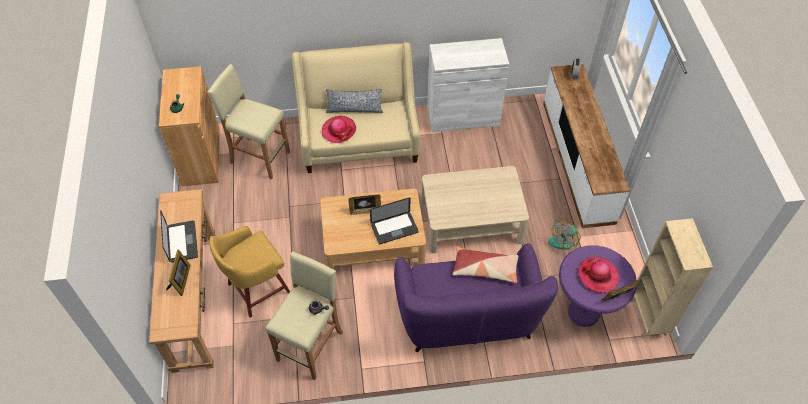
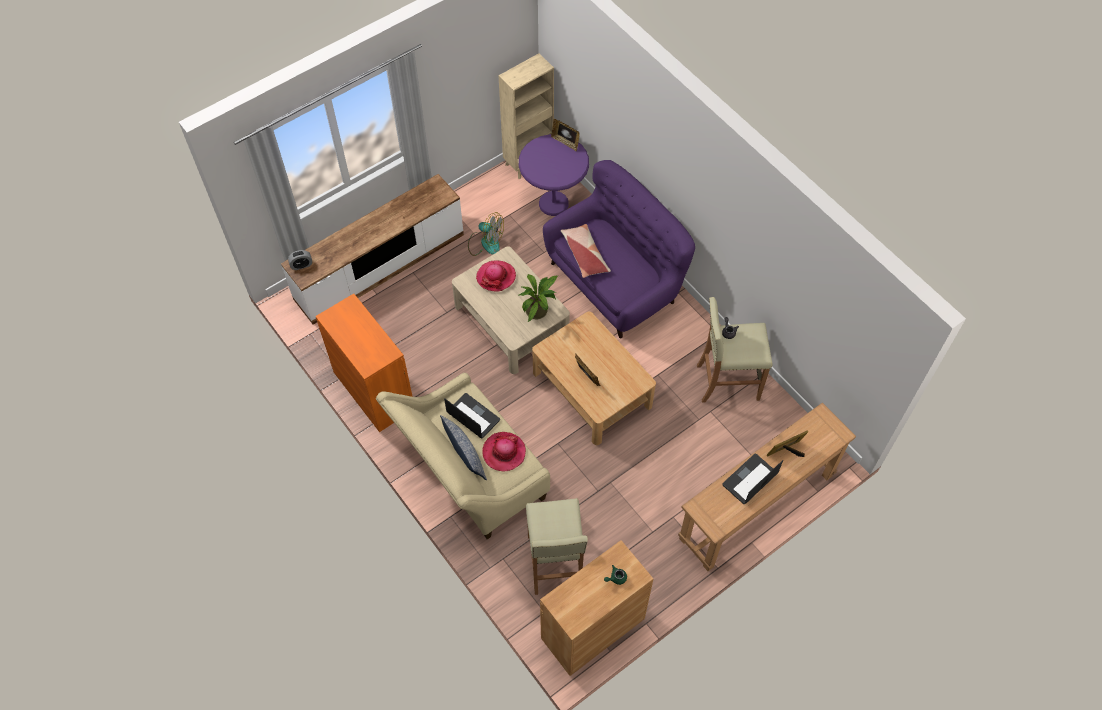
camera: 120 degrees left, 5 degrees up
yellow stool [209,226,290,318] -> none
laptop [370,197,419,244] -> laptop moved to [444,393,500,439]
white cabinet [427,38,509,132] -> orange cabinet [316,294,413,432]
hat [578,257,619,293] -> hat moved to [476,260,516,291]
none -> potted plant [519,274,558,322]

